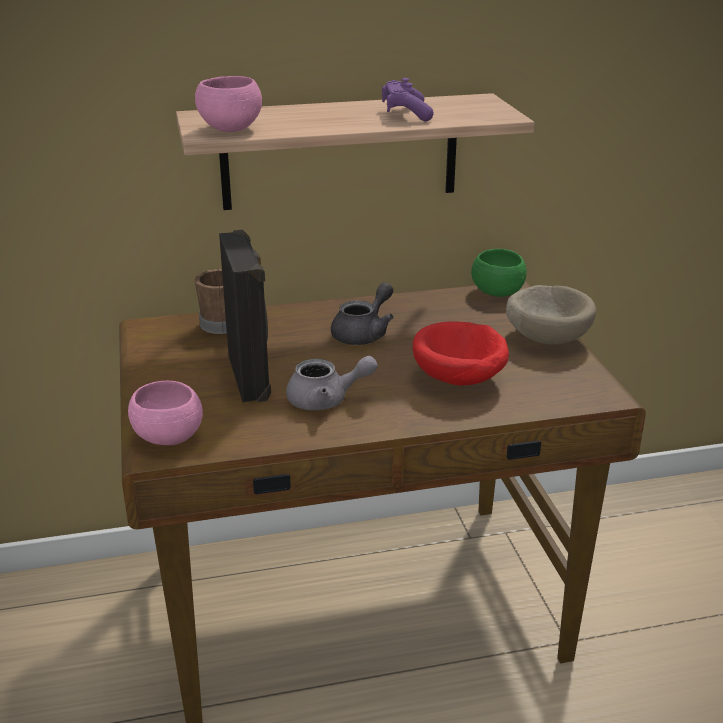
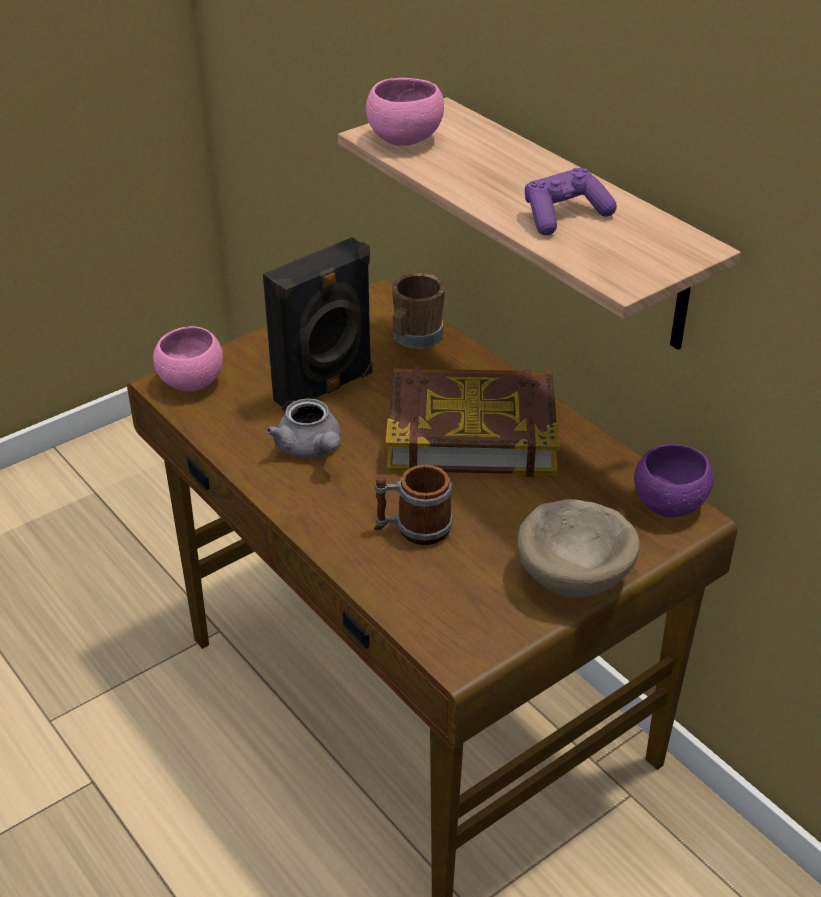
camera: 65 degrees right, 10 degrees up
grey teapot [331,282,394,345] -> book [386,367,560,477]
red bowl [413,321,509,386] -> mug [374,464,453,545]
green bowl [471,249,527,297] -> purple bowl [634,444,714,517]

